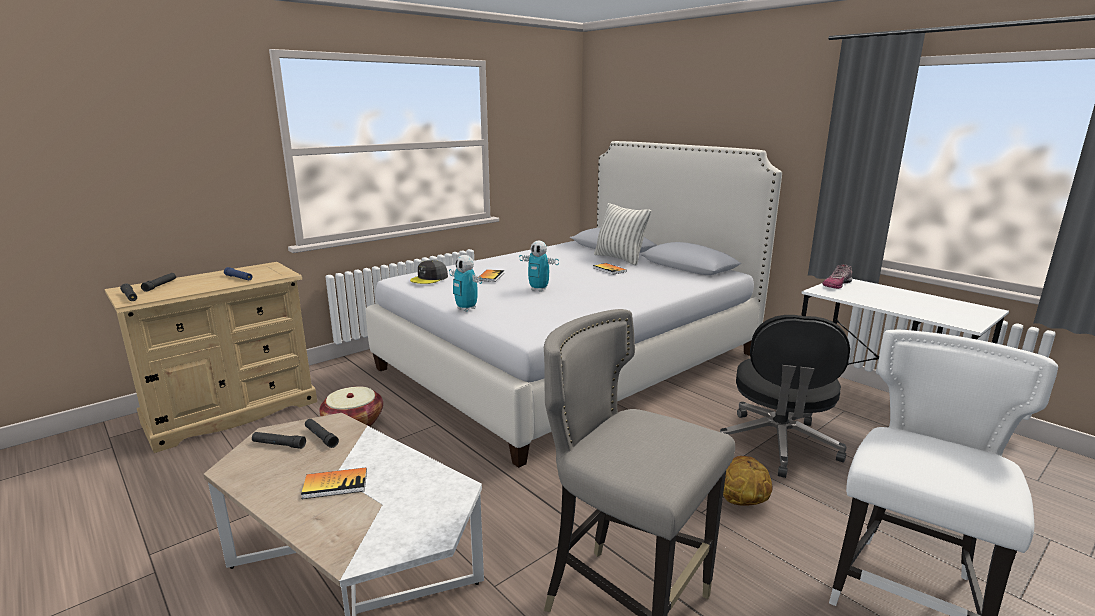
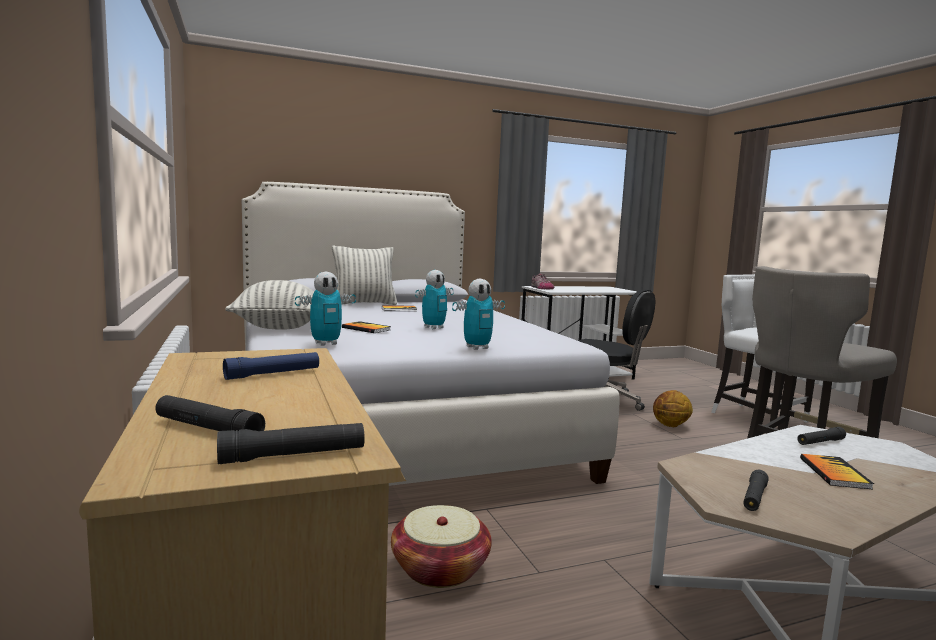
camera: 70 degrees left, 10 degrees down
black flashlight [305,419,339,448] -> black flashlight moved to [797,427,846,445]
grey cap [410,260,448,284] -> toy robot [295,272,356,346]
none -> pillow [225,280,314,330]

